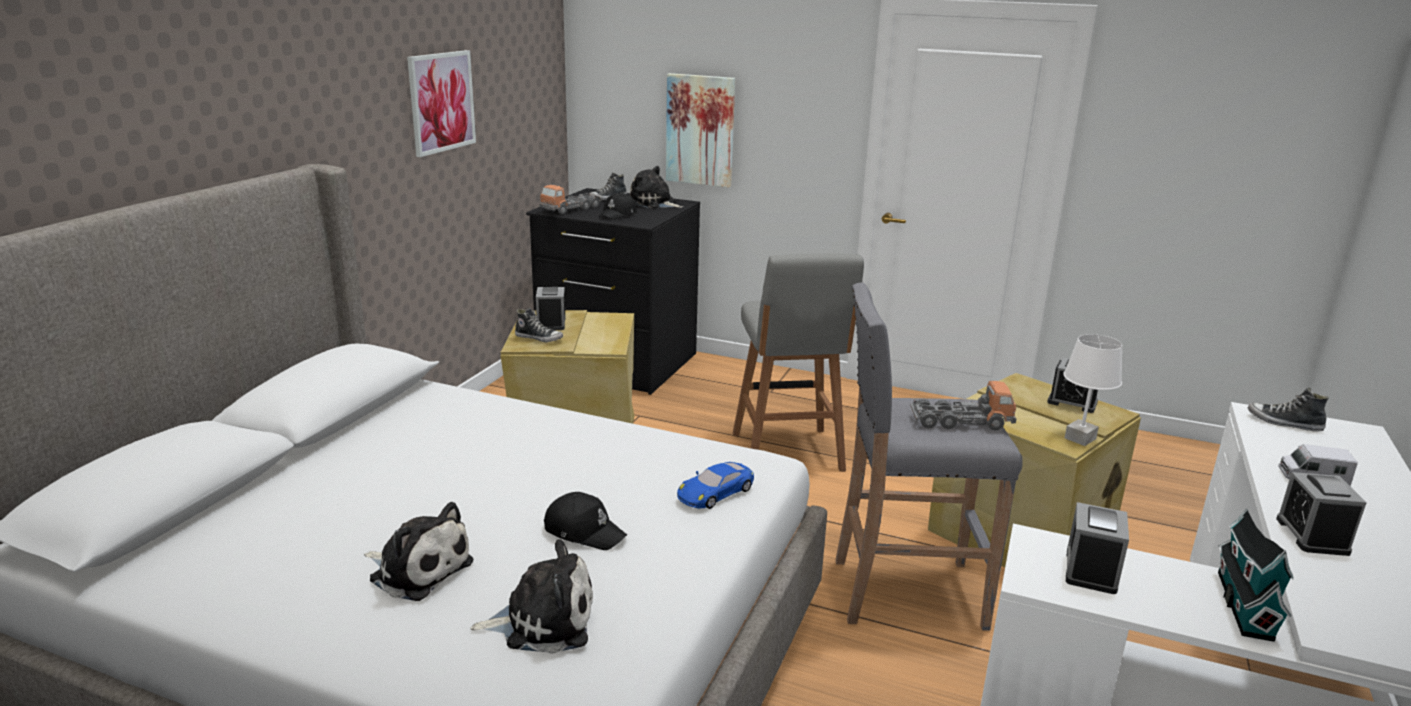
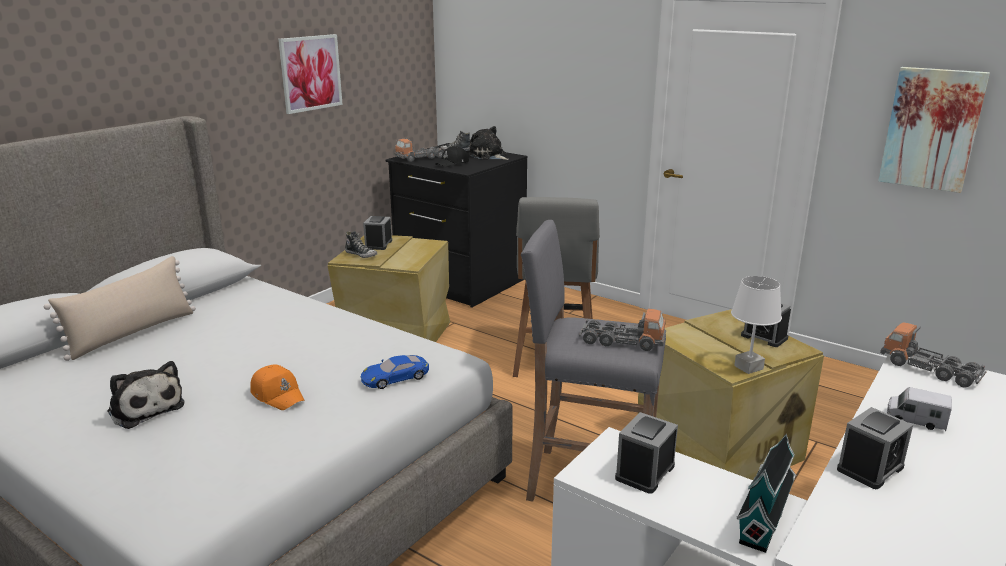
camera: 15 degrees right, 0 degrees up
plush toy [470,539,593,654] -> none
black cap [544,492,627,550] -> orange cap [250,365,305,410]
picture [666,73,735,188] -> picture moved to [878,67,990,193]
shoe [1248,387,1329,432] -> toy truck [880,322,987,388]
alarm clock [1276,472,1367,556] -> alarm clock turned 150 degrees counterclockwise [837,407,913,489]
none -> beige pillow [44,256,196,361]

